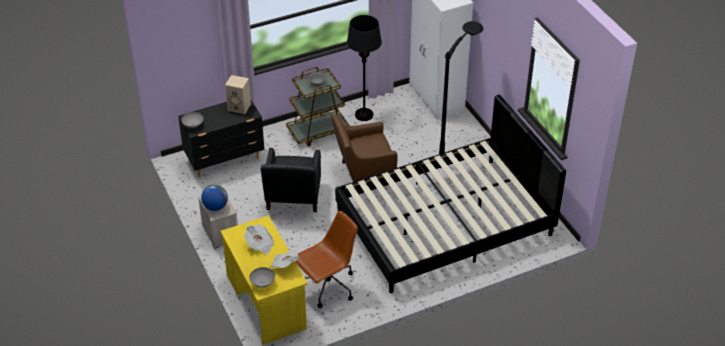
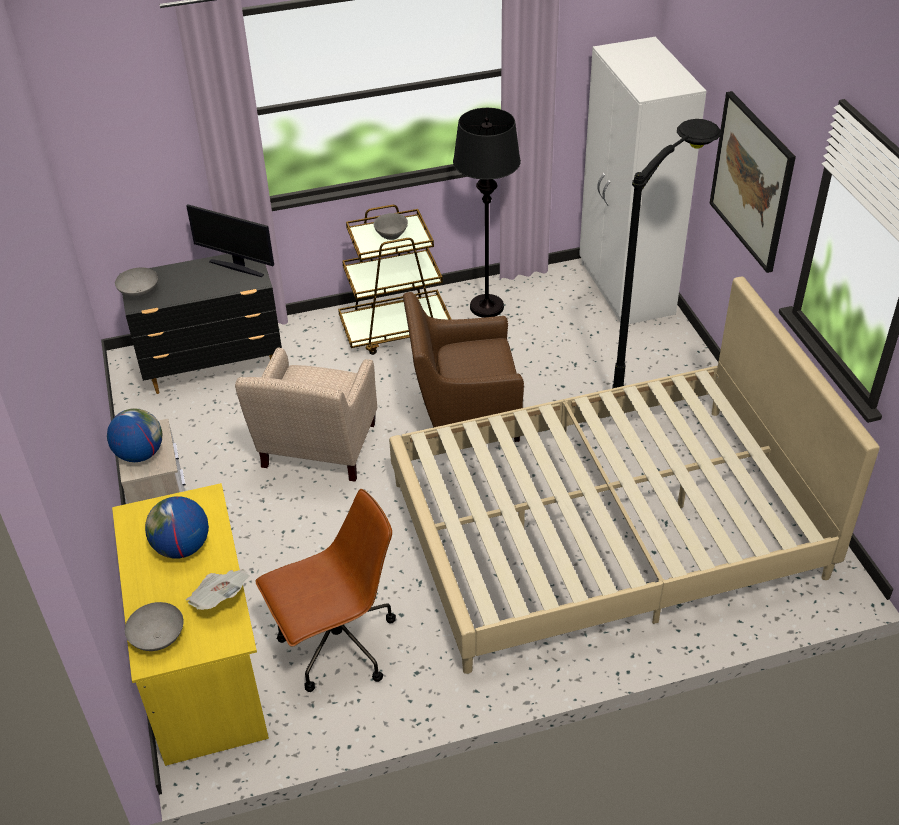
camera: 10 degrees right, 0 degrees up
beige speaker [225,75,251,114] -> monitor [186,204,274,277]
newspaper [244,225,275,255] -> globe [145,496,209,559]
black armchair [261,148,321,212] -> beige armchair [235,347,377,482]
black bed [335,95,566,293] -> beige bed [389,277,879,674]
none -> picture [710,91,796,273]

